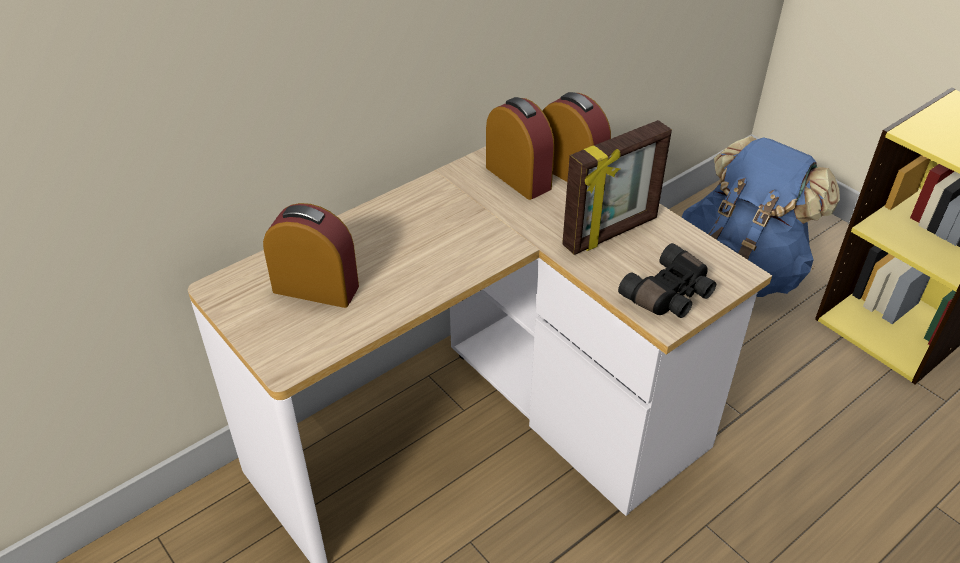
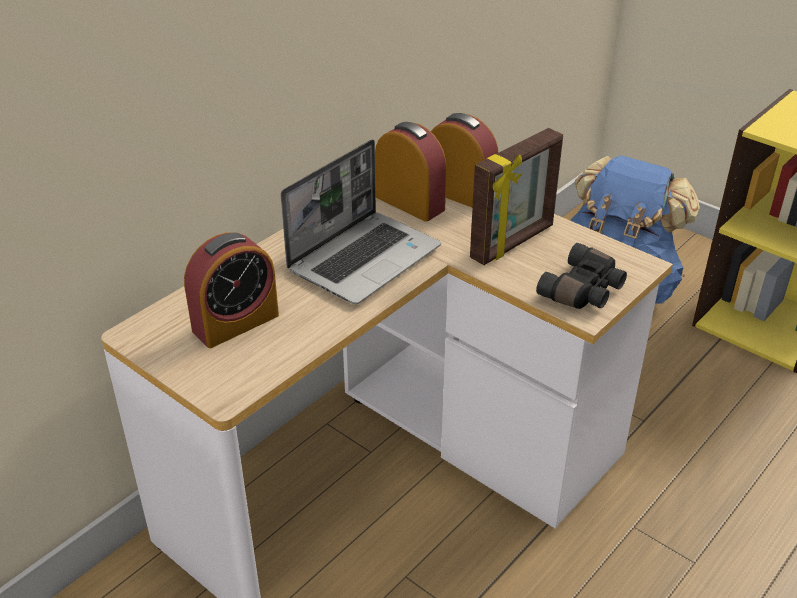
camera: 10 degrees left, 5 degrees down
alarm clock [263,203,359,308] -> alarm clock turned 135 degrees clockwise [184,232,279,348]
none -> laptop [281,139,441,304]

